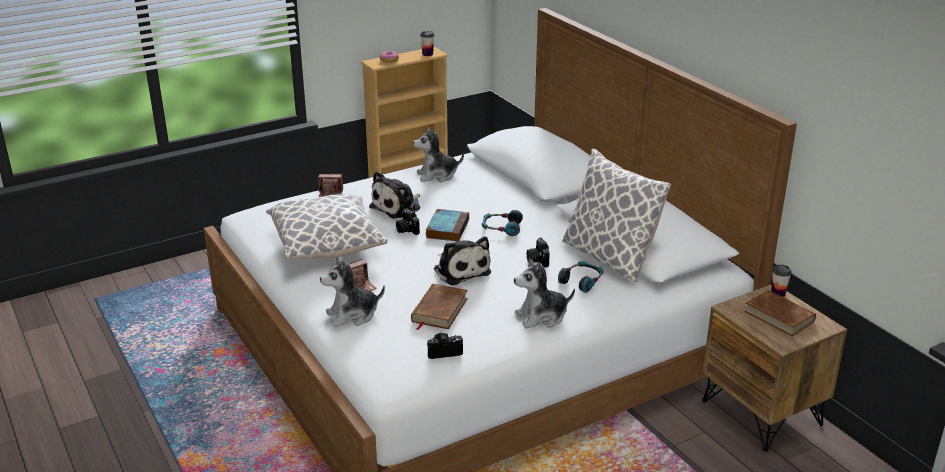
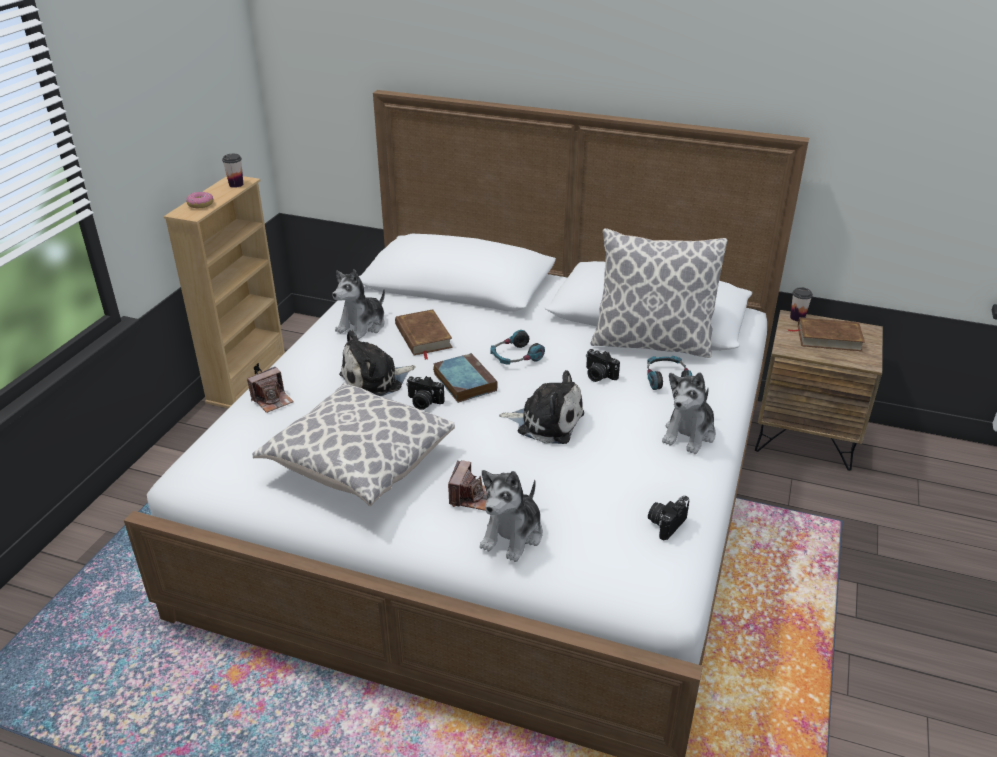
camera: 40 degrees left, 5 degrees up
plush toy [369,171,421,219] -> plush toy turned 60 degrees clockwise [339,330,415,396]
brown book [411,284,468,330] -> brown book moved to [395,309,453,360]

